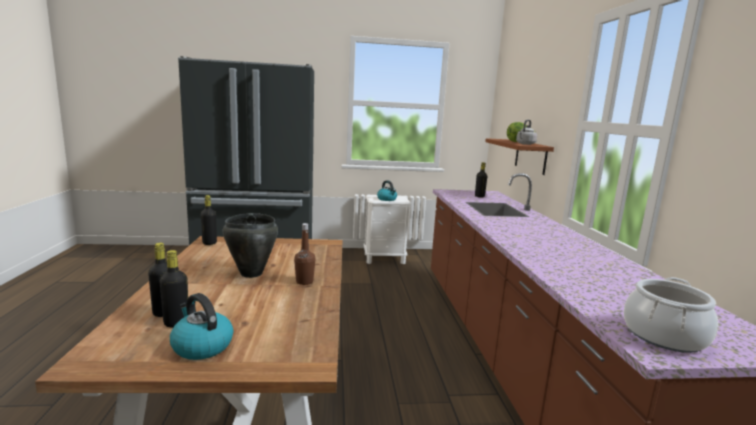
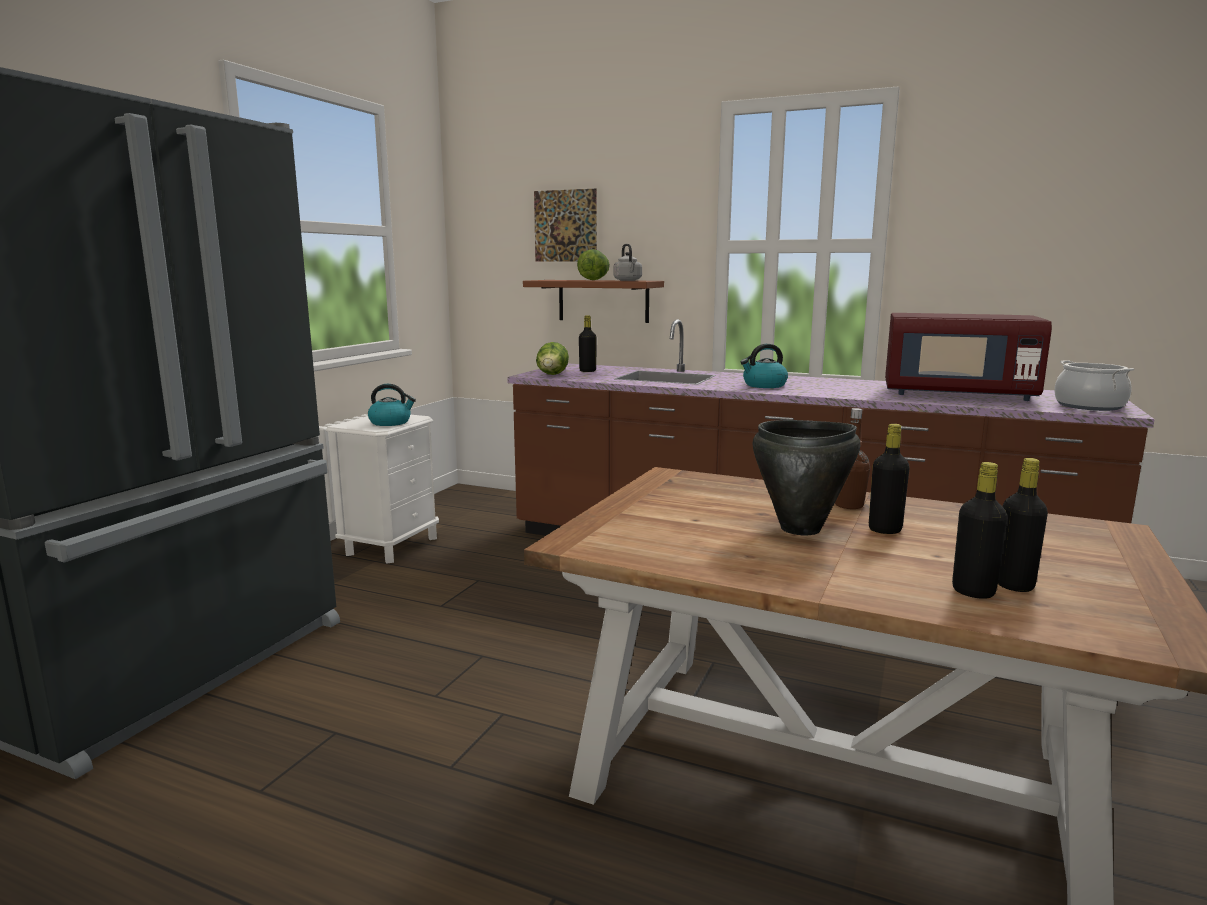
camera: 60 degrees left, 0 degrees up
kettle [170,293,233,360] -> kettle moved to [741,344,788,388]
black bottle [201,195,217,245] -> black bottle moved to [869,424,910,534]
none -> picture [534,189,597,262]
none -> lettuce [536,342,569,375]
none -> red microwave [885,313,1052,401]

